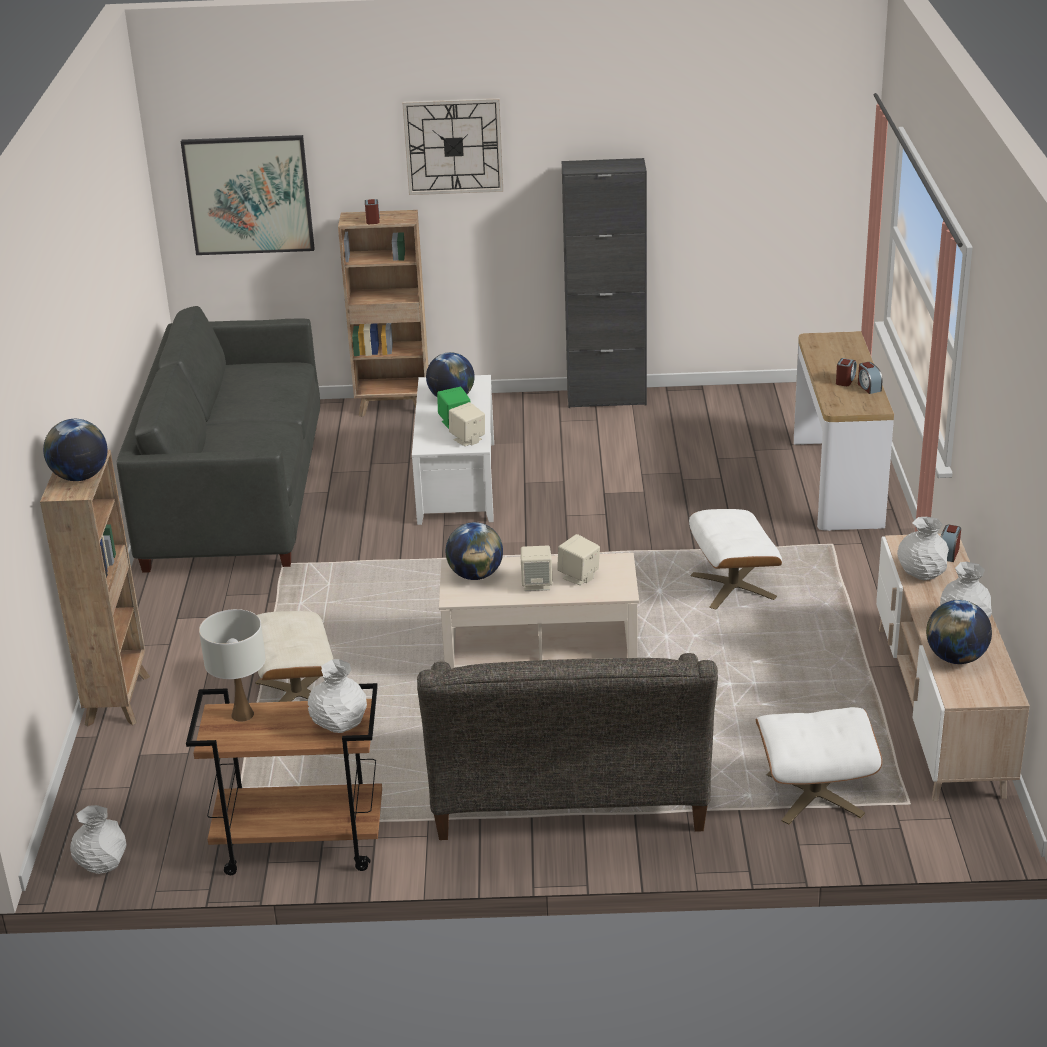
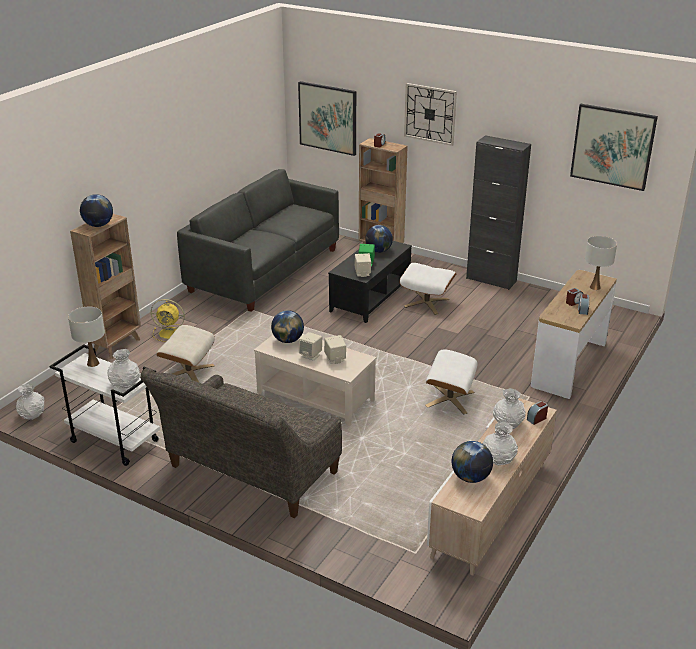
camera: 30 degrees right, 0 degrees up
brown cart [186,683,382,875] -> white cart [49,344,160,466]
white coffee table [412,375,494,525] -> black coffee table [328,241,412,323]
white ottoman [756,707,883,825] -> white ottoman moved to [399,263,456,315]
none -> yellow fan [151,299,185,342]
none -> picture [570,104,658,191]
none -> white table lamp [585,236,617,290]

